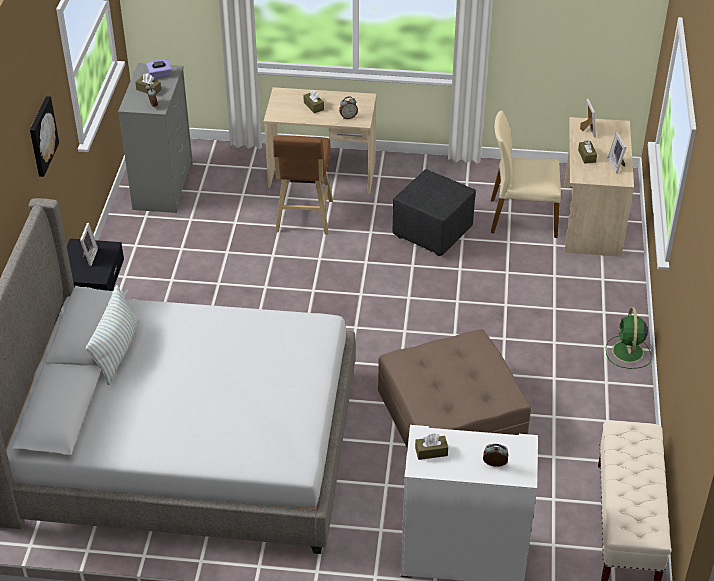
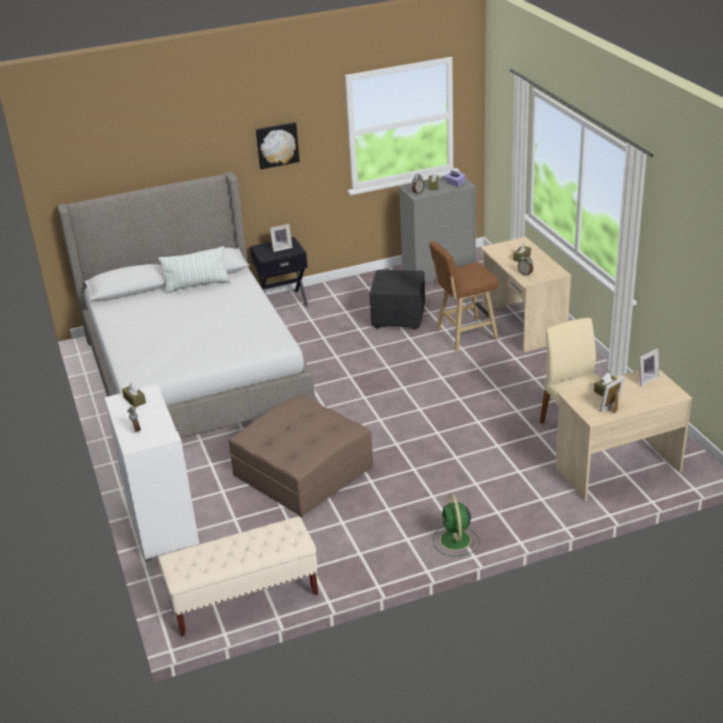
camera: 65 degrees right, 10 degrees down
black ottoman [393,169,476,256] -> black ottoman moved to [369,270,425,329]
green fan [606,307,651,369] -> green fan turned 75 degrees counterclockwise [433,494,480,556]

